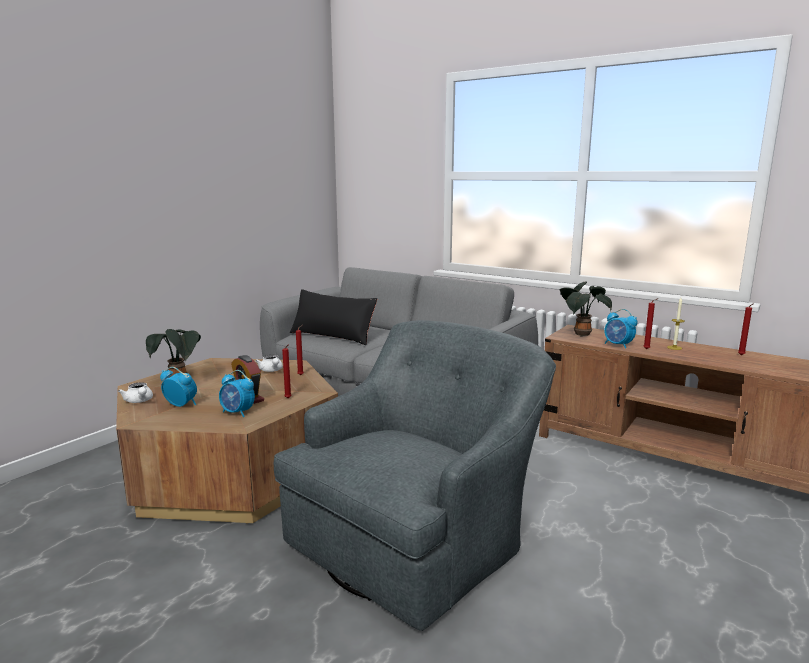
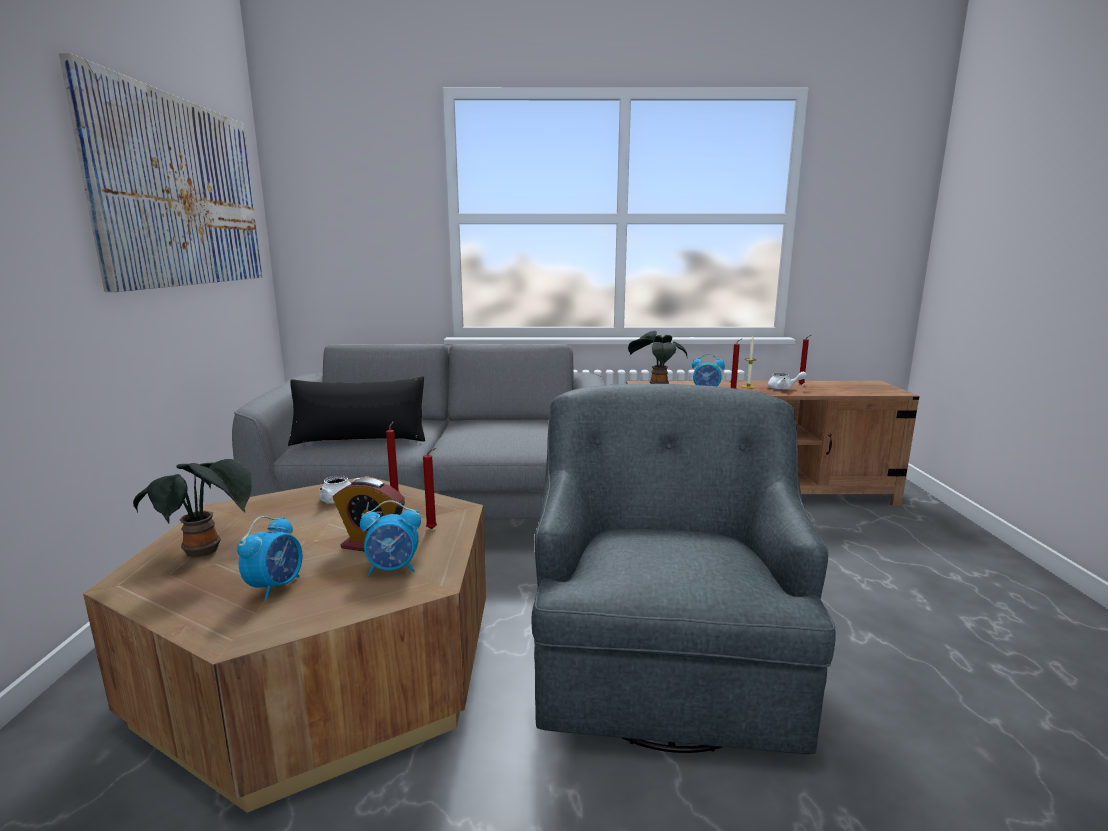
camera: 35 degrees left, 0 degrees up
white teapot [118,382,153,403] -> white teapot moved to [768,371,807,390]
alarm clock [160,367,197,407] -> alarm clock turned 120 degrees clockwise [237,516,302,600]
none -> picture [59,53,262,292]

